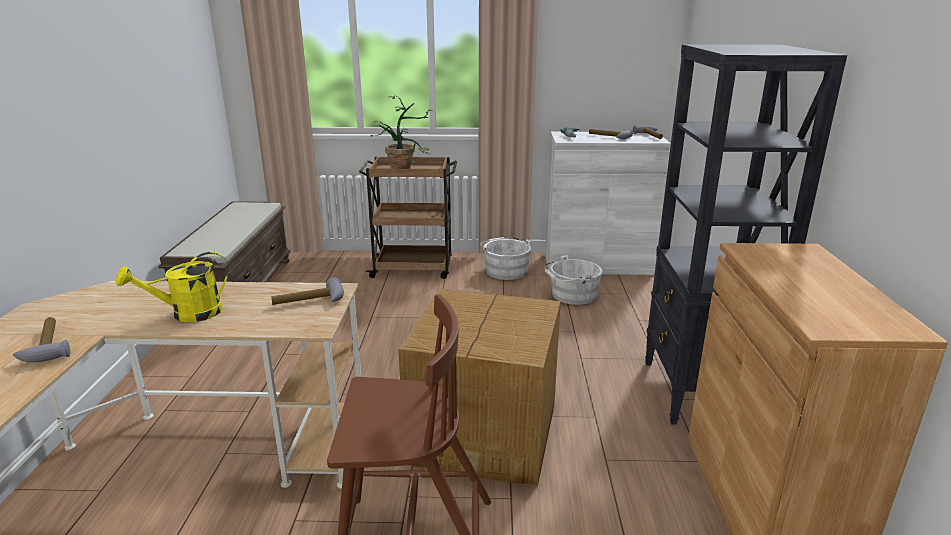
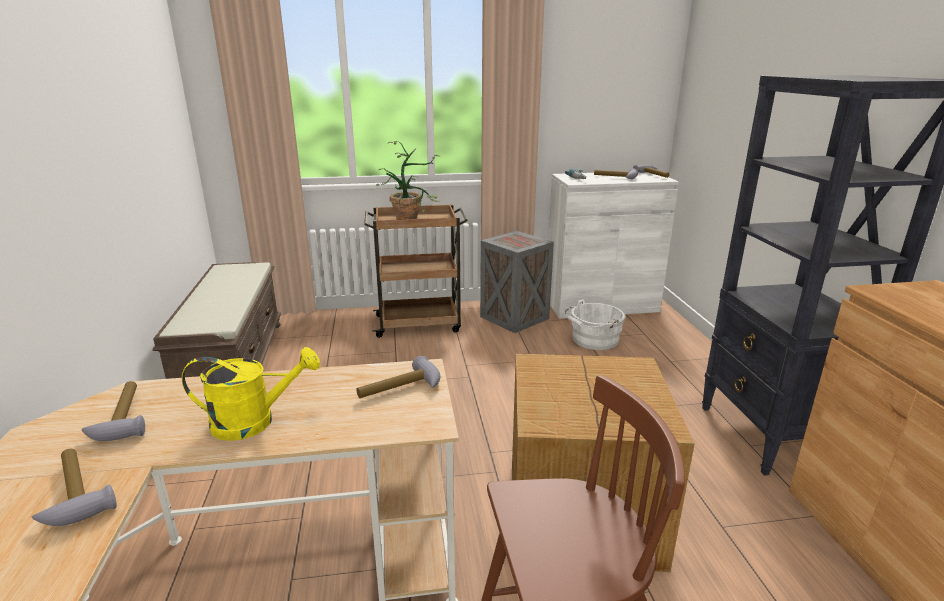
camera: 10 degrees left, 0 degrees up
yellow watering can [116,252,228,322] -> yellow watering can turned 150 degrees counterclockwise [182,347,320,441]
white bucket [481,237,531,280] -> crate [480,231,554,333]
none -> hammer [81,381,145,441]

